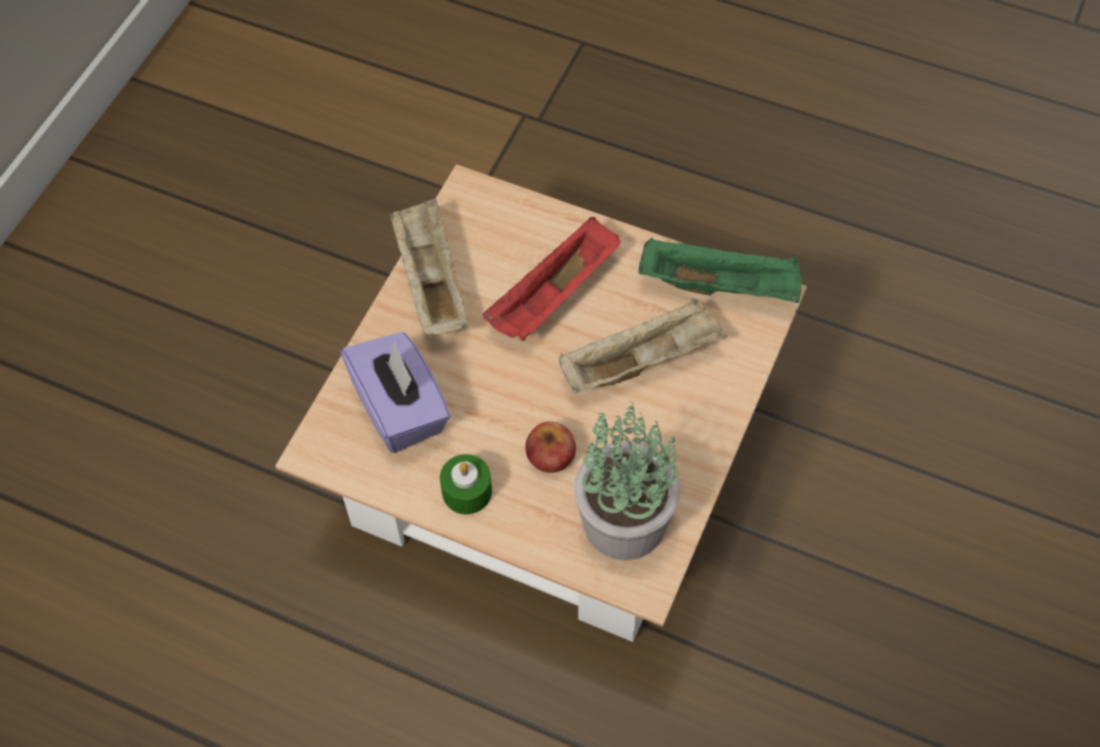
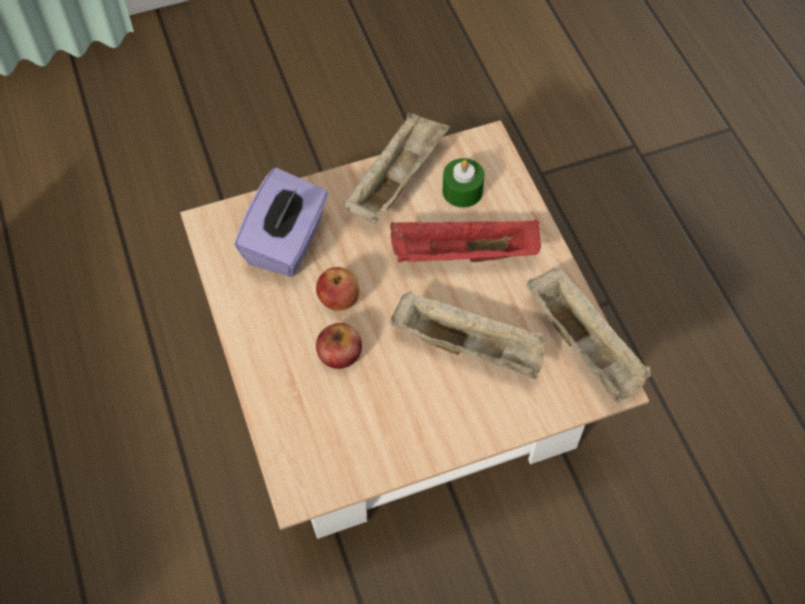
camera: 45 degrees right, 0 degrees up
green candle [440,454,492,514] -> green candle moved to [442,158,485,208]
potted plant [574,401,680,560] -> none
green tray [638,238,802,303] -> beige tray [526,268,651,402]
none -> apple [316,267,359,311]

